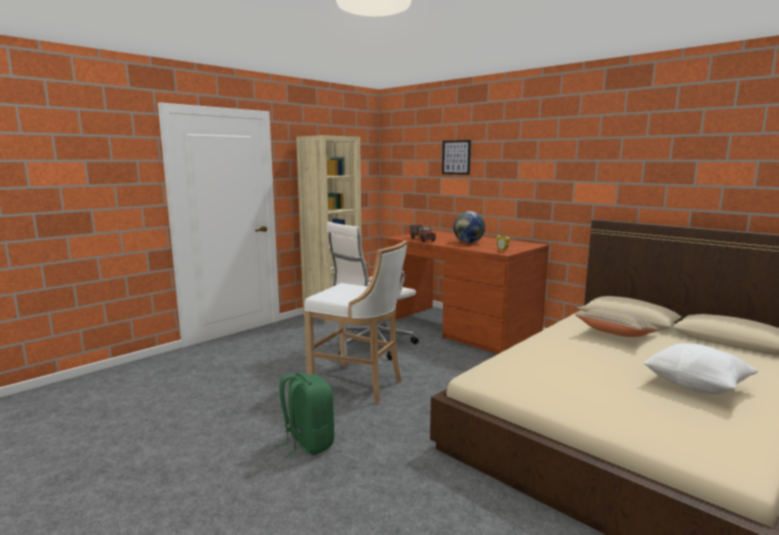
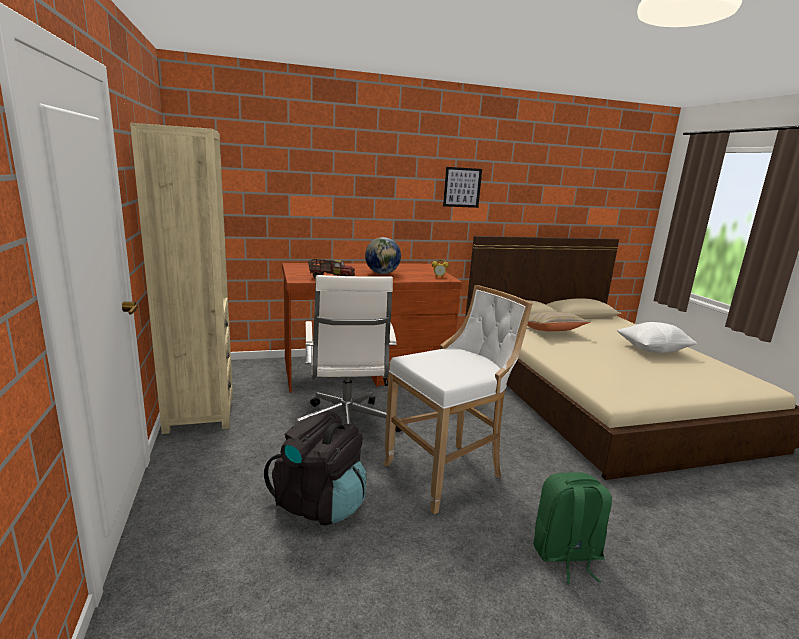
camera: 60 degrees left, 5 degrees up
picture [442,140,471,175] -> picture moved to [443,167,482,208]
none -> black backpack [264,411,366,525]

